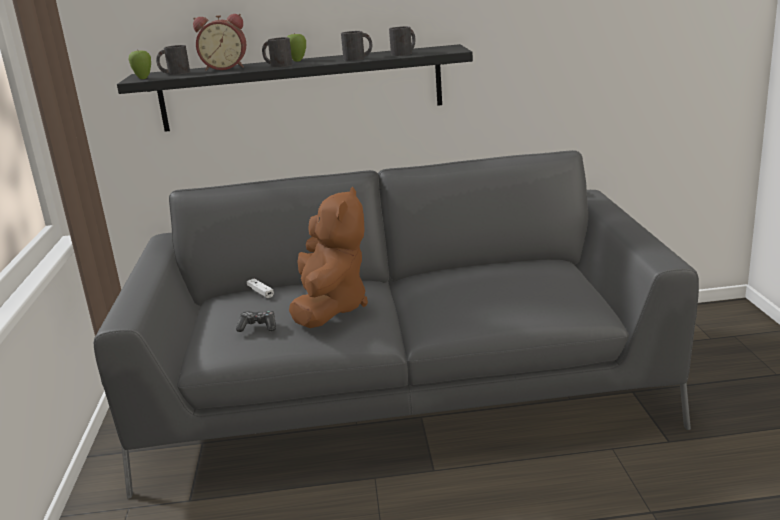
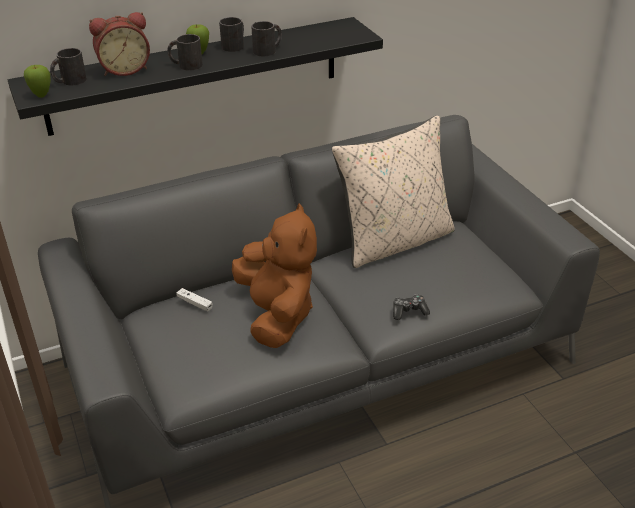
camera: 20 degrees left, 15 degrees up
game controller [236,310,276,332] -> game controller moved to [393,294,430,320]
black mug [389,26,415,56] -> black mug moved to [219,17,244,52]
none -> beige pillow [332,115,455,268]

